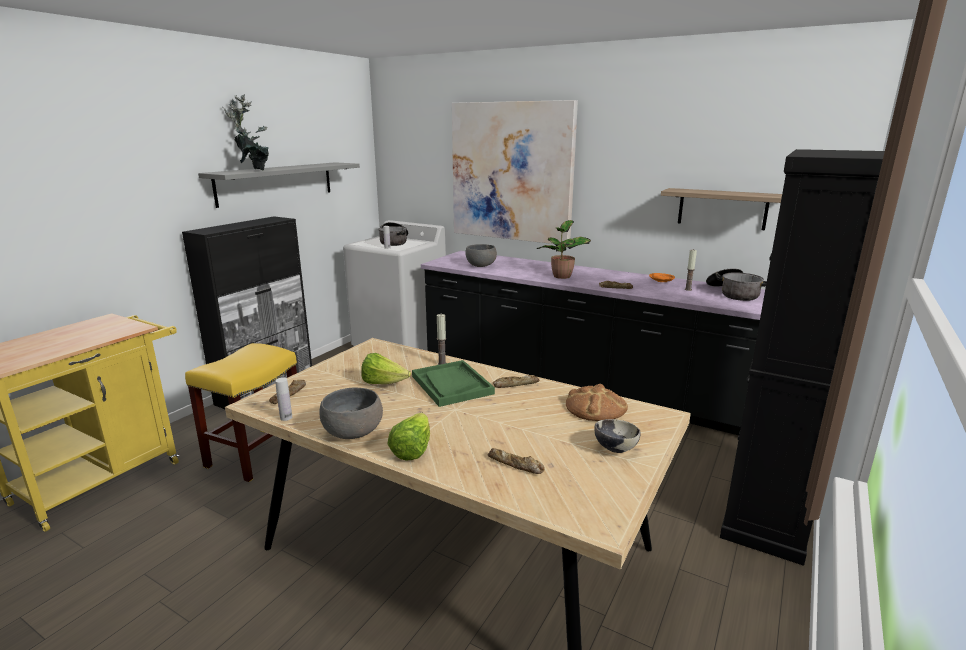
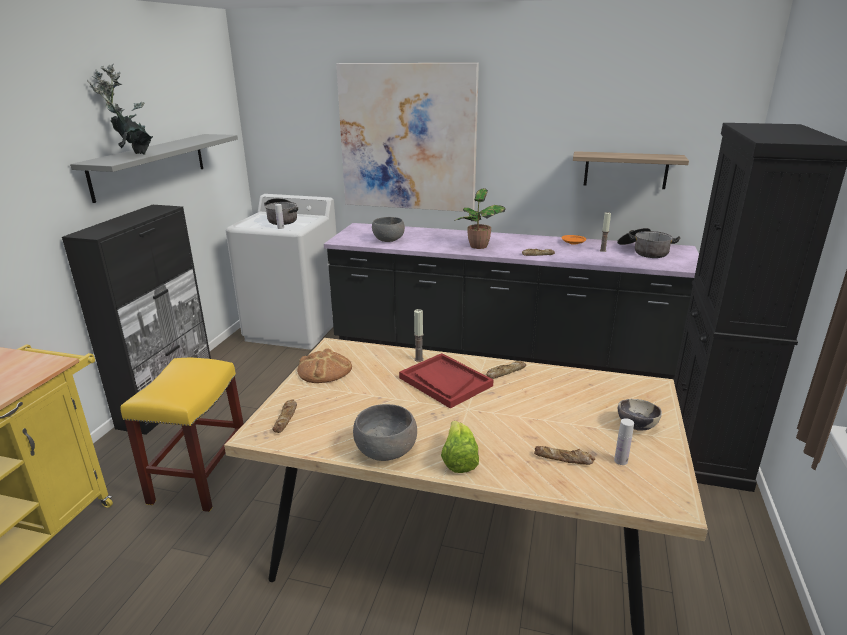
camera: 15 degrees left, 5 degrees up
white bottle [275,377,292,421] -> white bottle moved to [614,418,634,465]
lettuce [361,353,411,384] -> none
green tray [412,360,495,407] -> red tray [399,353,493,409]
bread [566,384,628,421] -> bread moved to [297,348,352,383]

